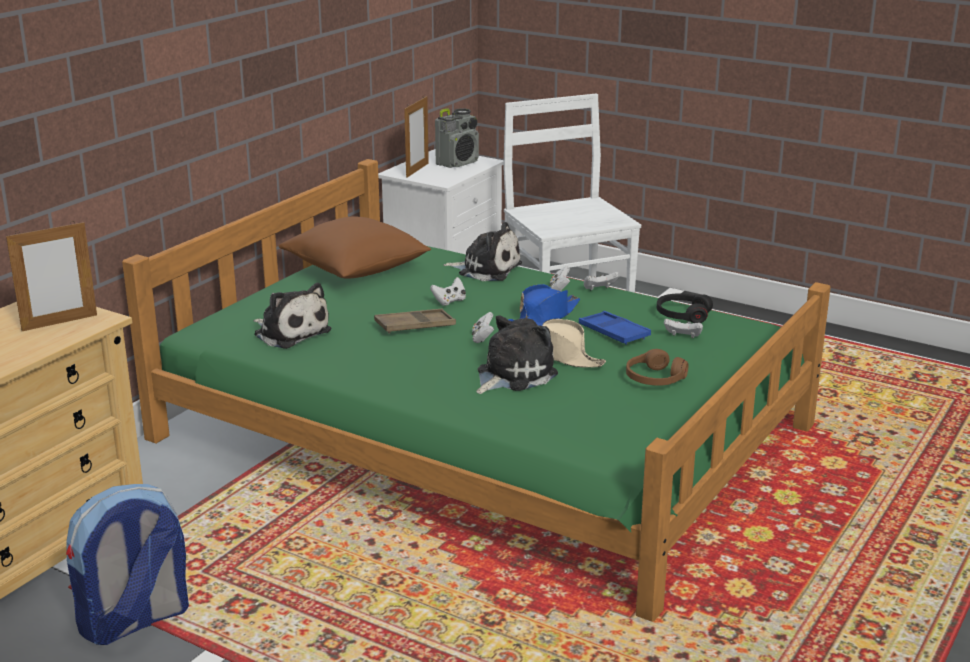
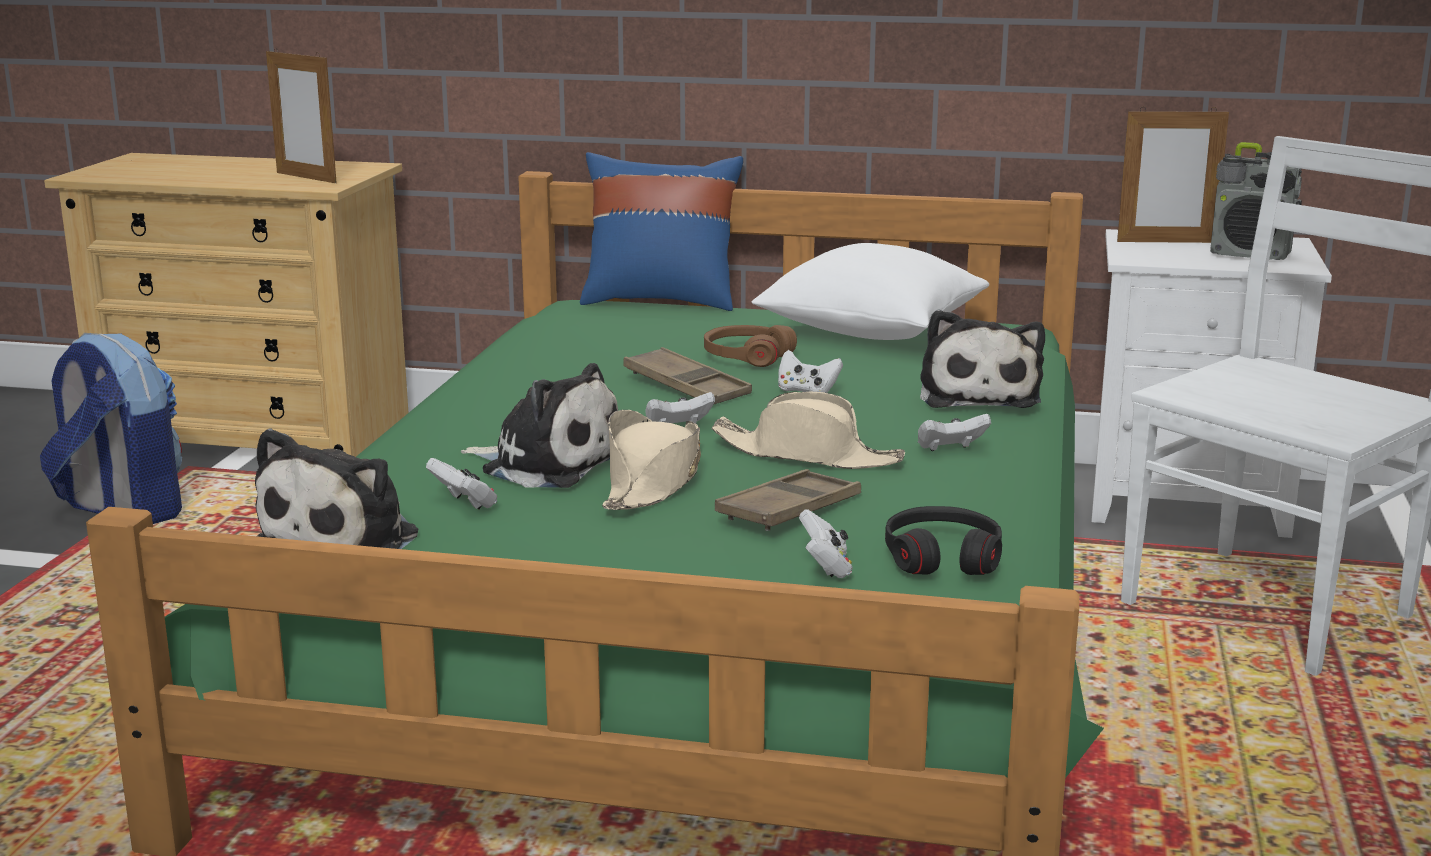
camera: 70 degrees right, 5 degrees down
plush toy [253,283,331,349] -> plush toy moved to [255,428,418,549]
brown pillow [279,217,431,279] -> white pillow [752,243,989,340]
blue hat [508,284,580,326] -> beige hat [711,391,905,469]
blue tray [579,311,651,345] -> brown tray [715,469,861,531]
white game controller [584,272,619,291] -> white game controller moved to [426,458,497,510]
brown headphones [626,349,688,386] -> brown headphones moved to [704,325,797,367]
none -> blue pillow [580,152,743,311]

